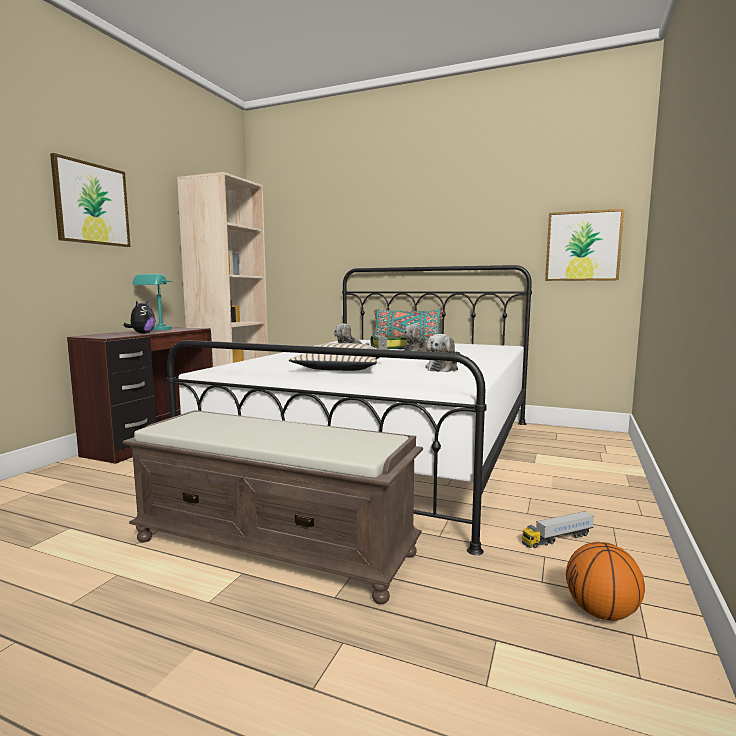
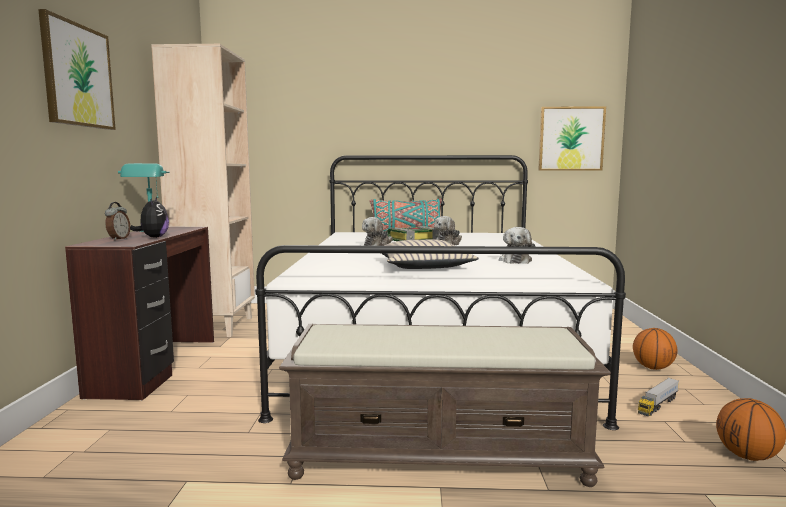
camera: 20 degrees left, 0 degrees up
none -> alarm clock [105,202,130,240]
none -> basketball [633,328,678,370]

